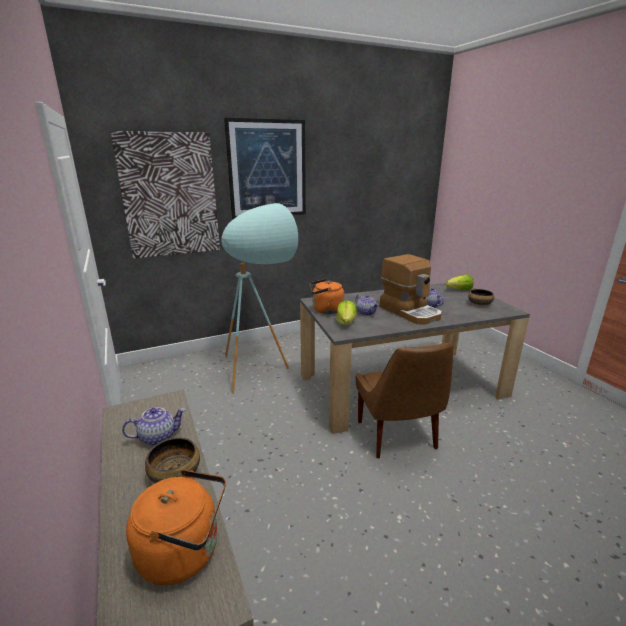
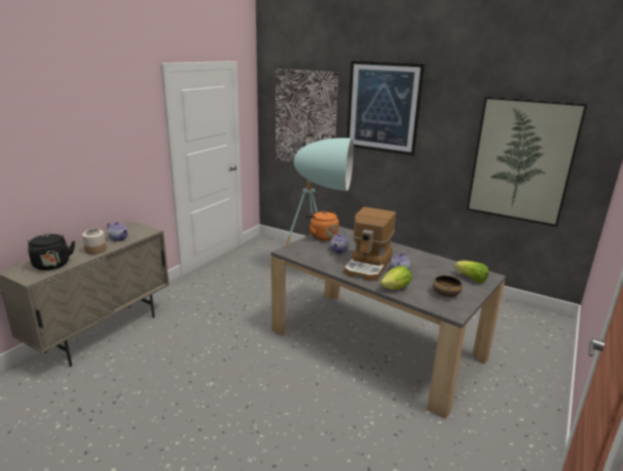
camera: 55 degrees right, 0 degrees up
orange kettle [126,469,226,585] -> black kettle [28,234,75,270]
bowl [145,437,200,483] -> jar [82,228,106,254]
lettuce [336,300,357,325] -> lettuce moved to [380,266,412,289]
brown chair [356,343,453,458] -> none
none -> picture [467,96,587,227]

